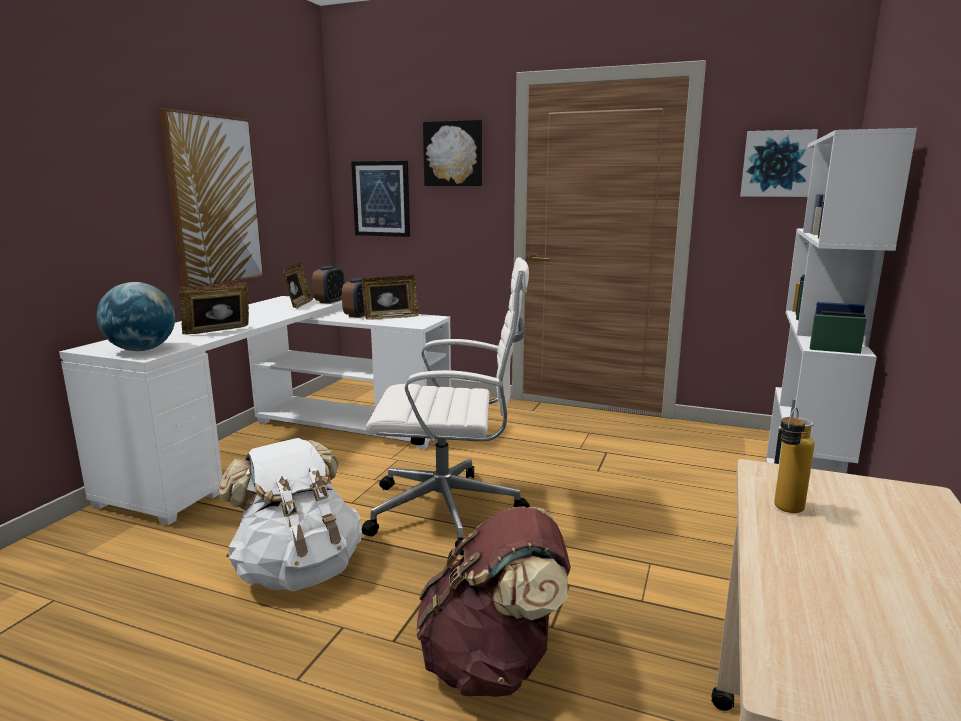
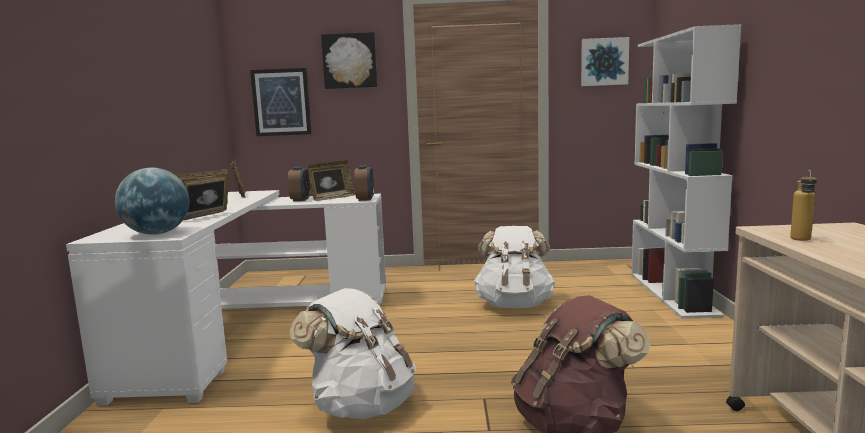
camera: 20 degrees left, 5 degrees down
picture [160,108,264,287] -> none
alarm clock [312,266,345,304] -> alarm clock moved to [354,165,374,201]
white office chair [362,257,530,555] -> none
none -> white backpack [474,226,555,308]

